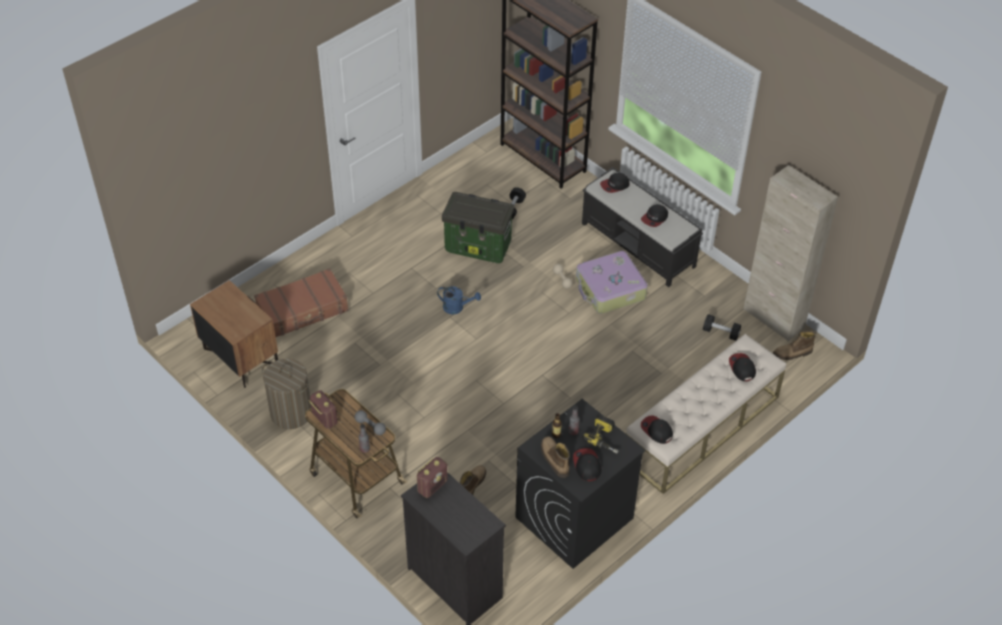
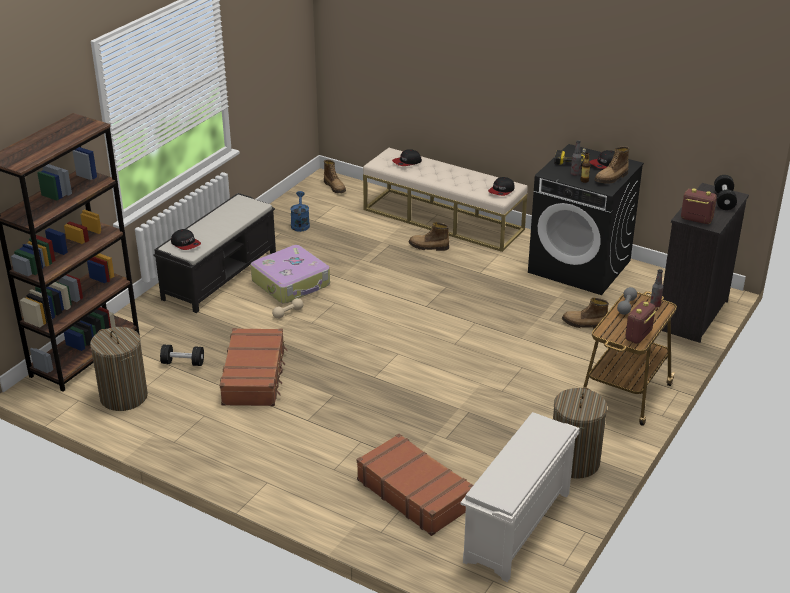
camera: 105 degrees left, 15 degrees down
brown nightstand [190,280,278,388] -> white shoe rack [460,412,579,582]
blue watering can [437,286,481,314] -> blue watering can moved to [290,191,310,232]
storage box [442,192,514,263] -> brown suitcase [220,328,288,406]
cap [641,204,668,227] -> none
black dumbbell [703,314,741,341] -> black dumbbell moved to [714,175,737,210]
beige cabinet [743,165,838,341] -> none
none -> laundry basket [90,327,148,411]
none -> boot [409,222,449,251]

